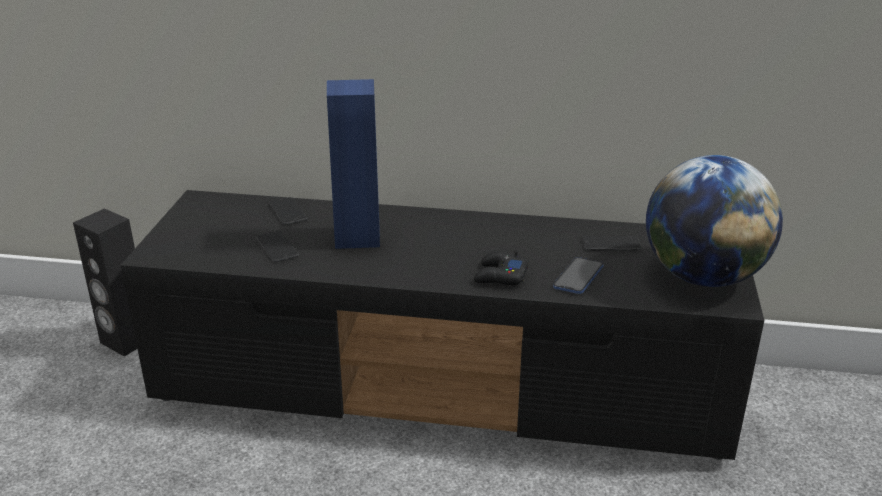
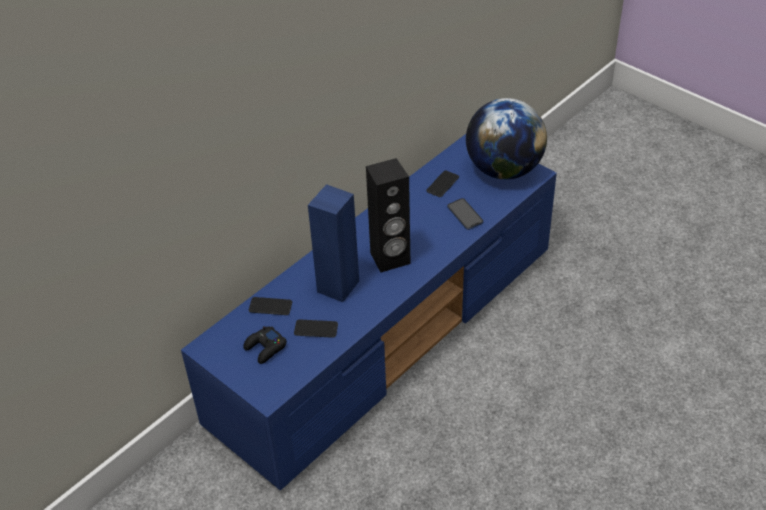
camera: 55 degrees left, 15 degrees up
black speaker [73,208,137,356] -> black speaker moved to [366,158,410,272]
black tv stand [121,190,764,460] -> blue tv stand [181,134,557,491]
black game controller [474,251,529,285] -> black game controller moved to [243,326,287,364]

